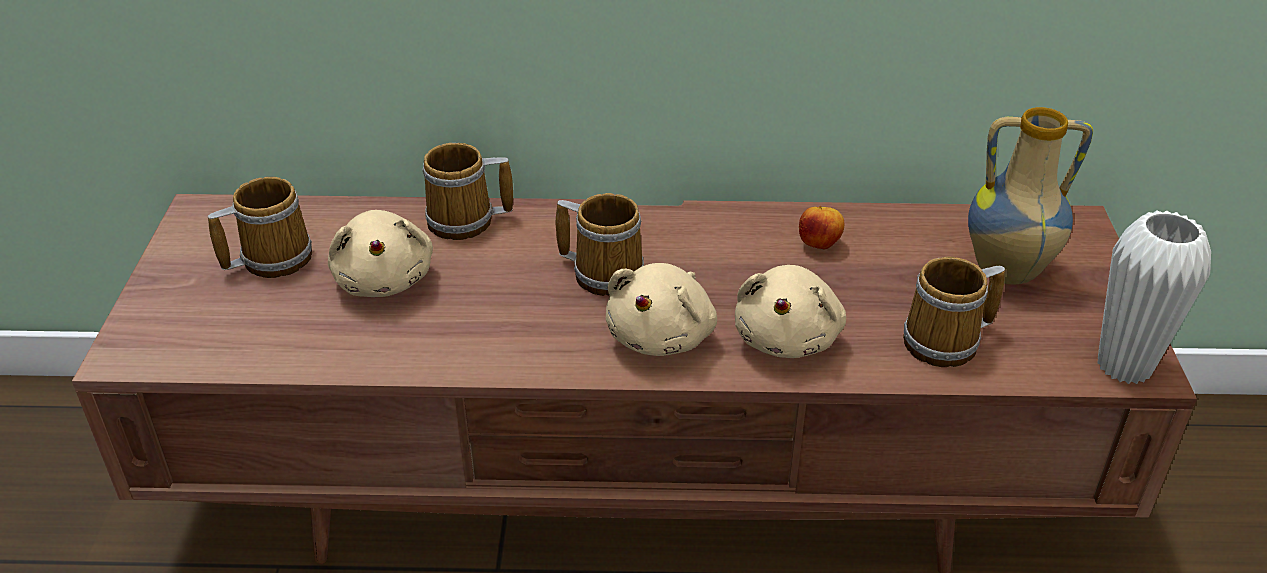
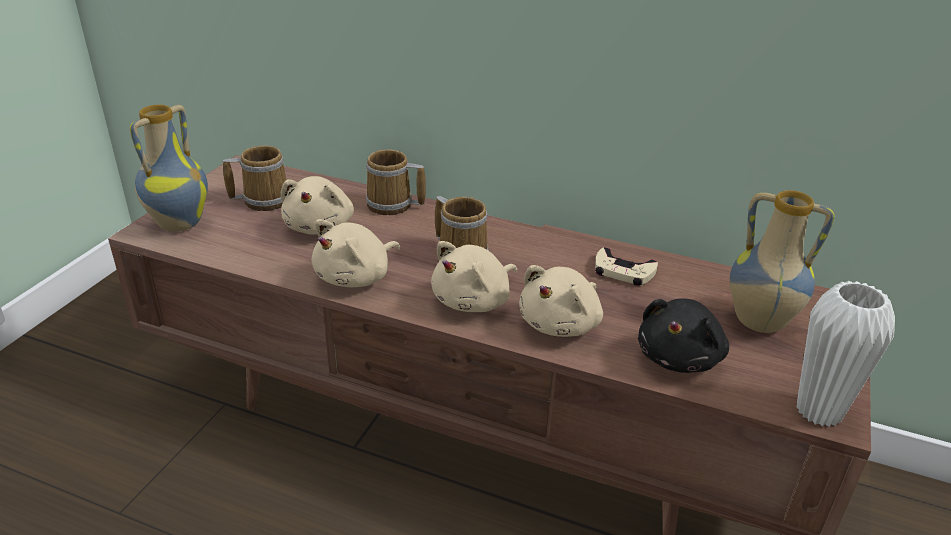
camera: 20 degrees right, 5 degrees down
apple [799,206,844,250] -> beige game controller [595,247,658,286]
mug [903,257,1005,367] -> black plush toy [638,298,729,373]
none -> vase [130,105,208,232]
none -> beige plush toy [312,219,400,287]

